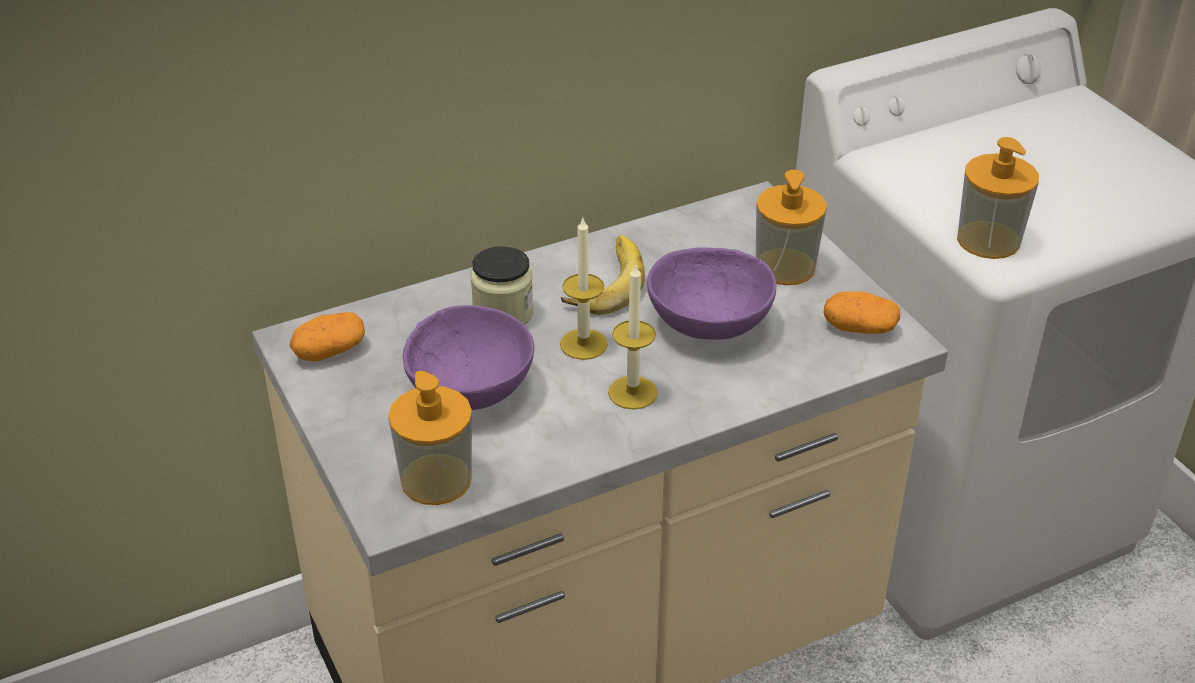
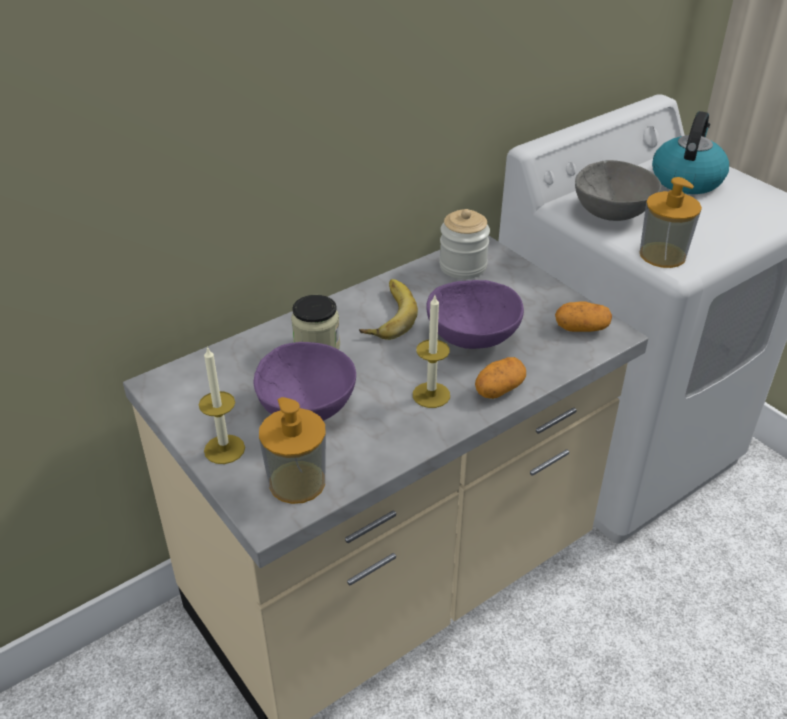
camera: 10 degrees left, 0 degrees up
potato [290,312,365,362] -> potato moved to [475,357,526,399]
candle [560,216,608,360] -> candle moved to [199,346,245,464]
soap dispenser [756,170,827,285] -> none
none -> jar [439,209,490,279]
none -> grey bowl [575,160,661,221]
none -> kettle [652,111,729,194]

